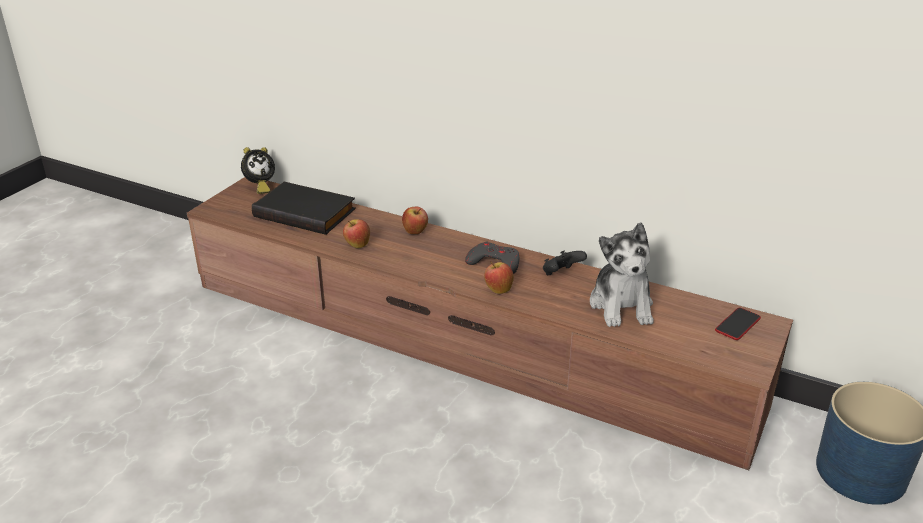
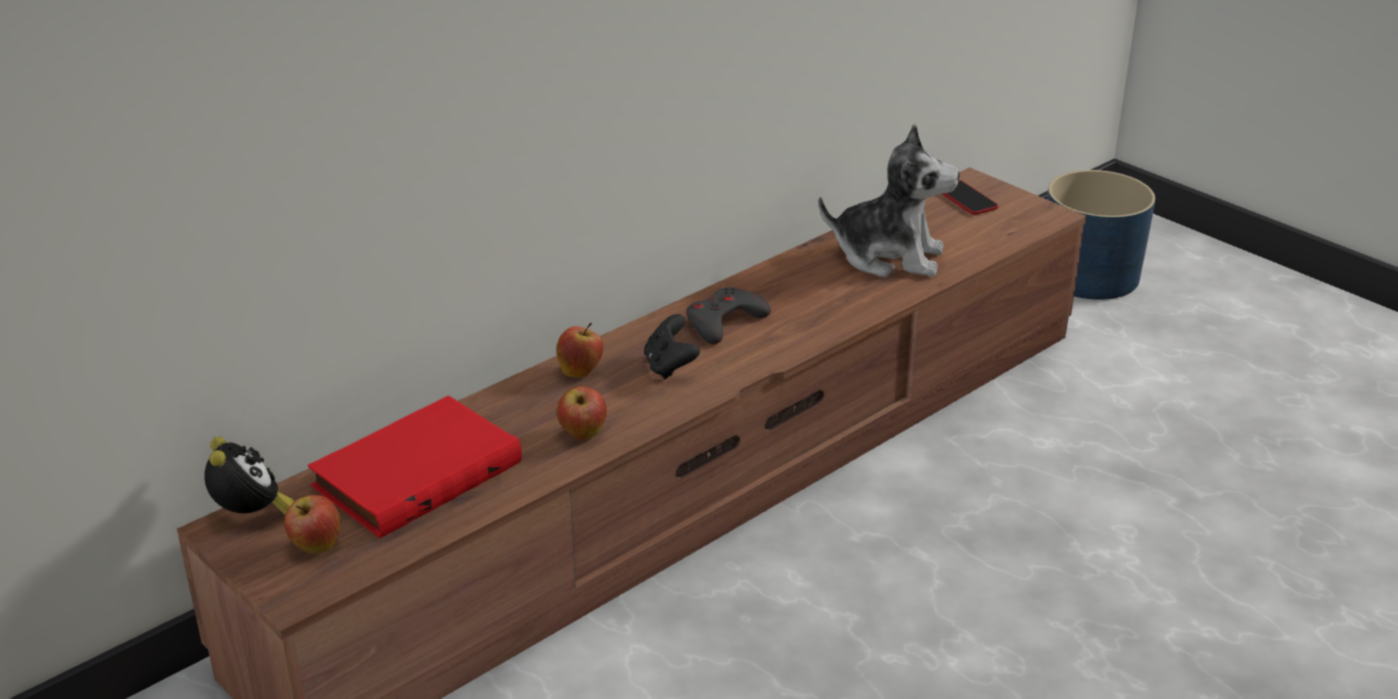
camera: 70 degrees left, 0 degrees up
black book [252,181,356,235] -> red book [308,395,522,539]
apple [484,261,514,294] -> apple moved to [284,495,340,554]
black game controller [543,251,587,275] -> black game controller moved to [644,314,700,379]

